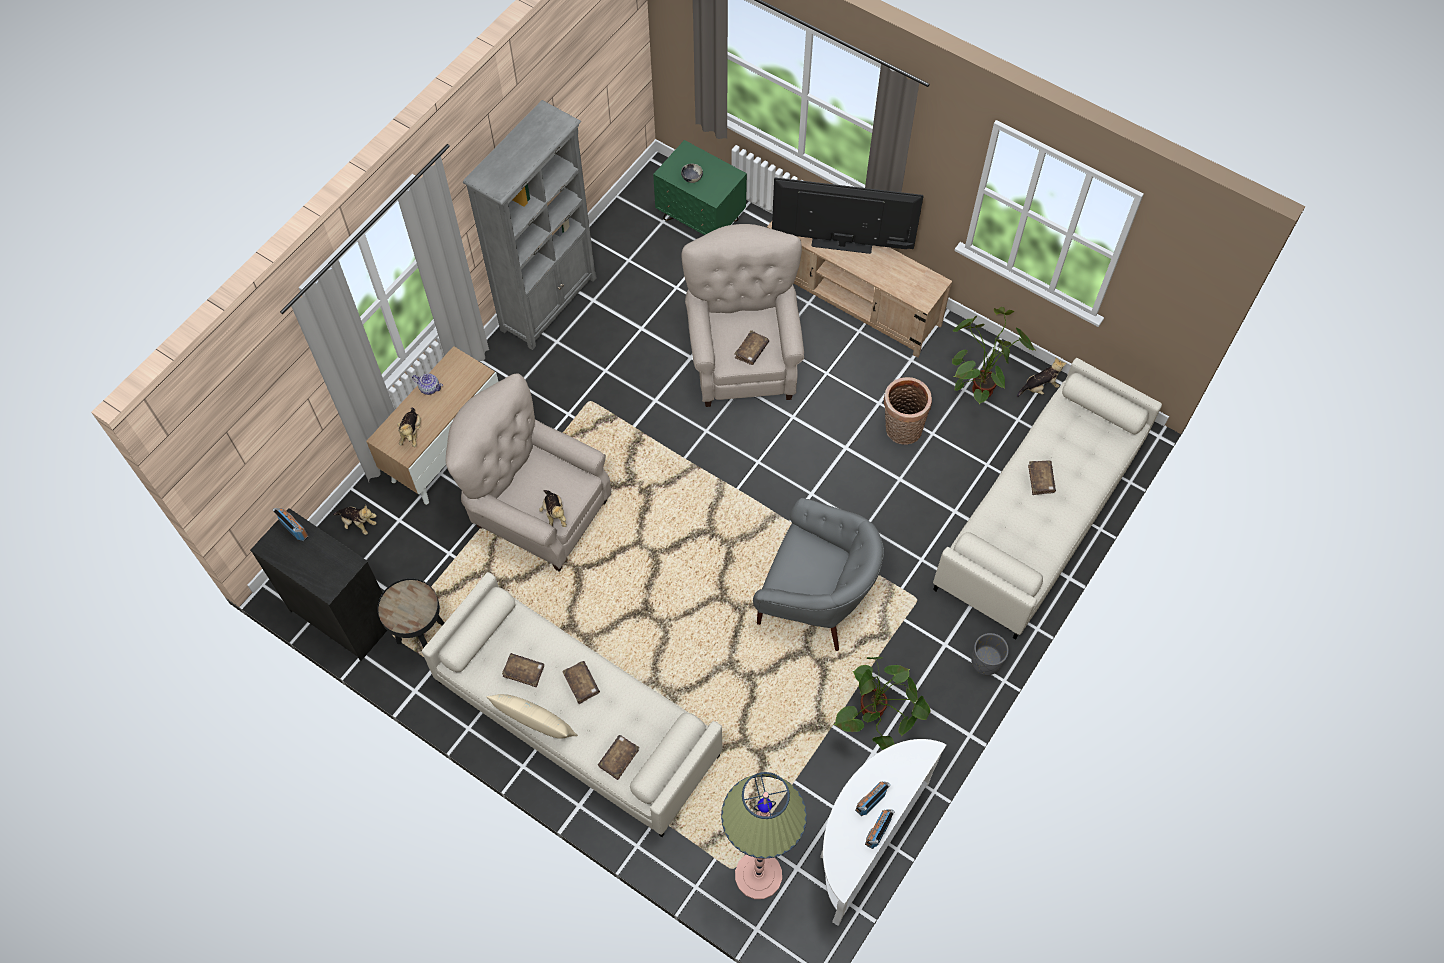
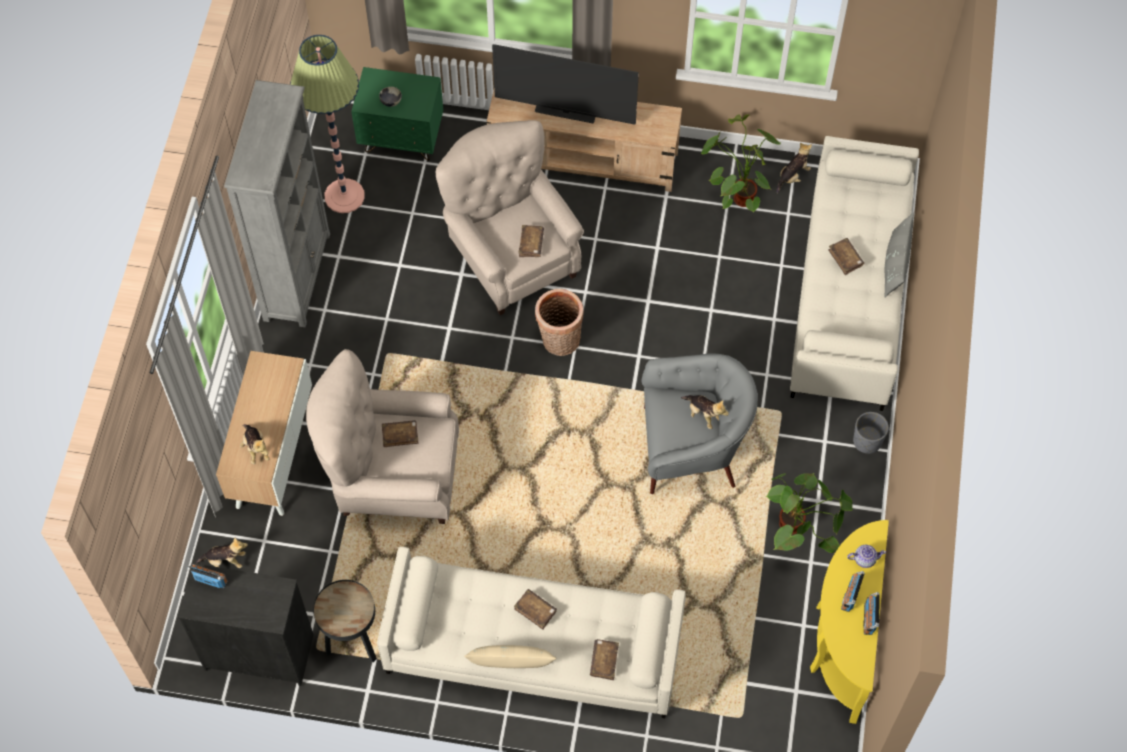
camera: 25 degrees left, 0 degrees up
teapot [412,373,443,395] -> teapot moved to [847,545,886,568]
brown book [502,653,544,687] -> brown book moved to [382,420,418,447]
plush toy [539,490,567,527] -> plush toy moved to [681,395,729,429]
floor lamp [721,772,807,899] -> floor lamp moved to [290,35,365,213]
television [772,178,924,254] -> television turned 150 degrees counterclockwise [492,44,639,125]
white console table [820,739,946,926] -> yellow console table [810,520,889,724]
basket [883,377,932,445] -> basket moved to [535,289,584,356]
none -> grey pillow [884,213,914,298]

